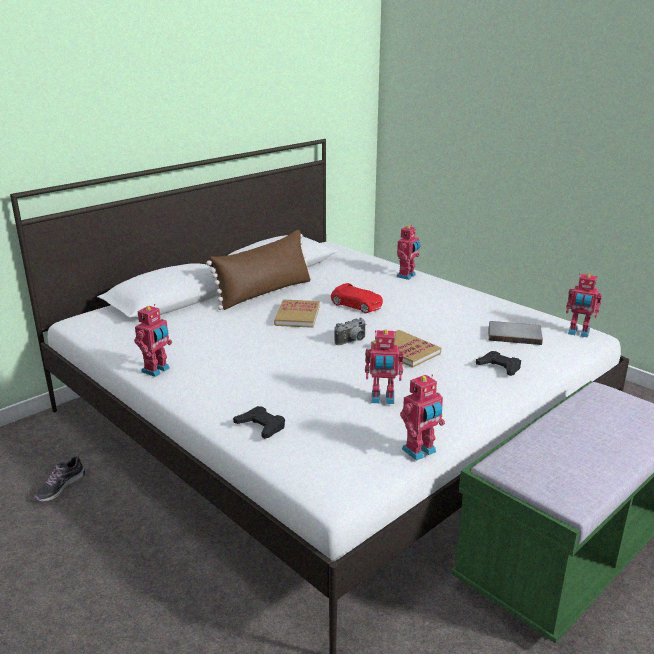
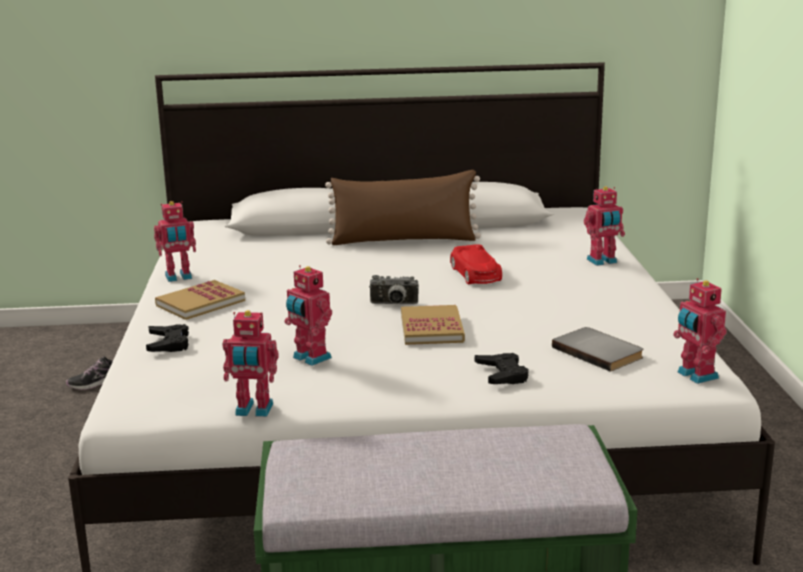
camera: 40 degrees right, 5 degrees down
book [274,299,320,328] -> book moved to [155,280,245,320]

